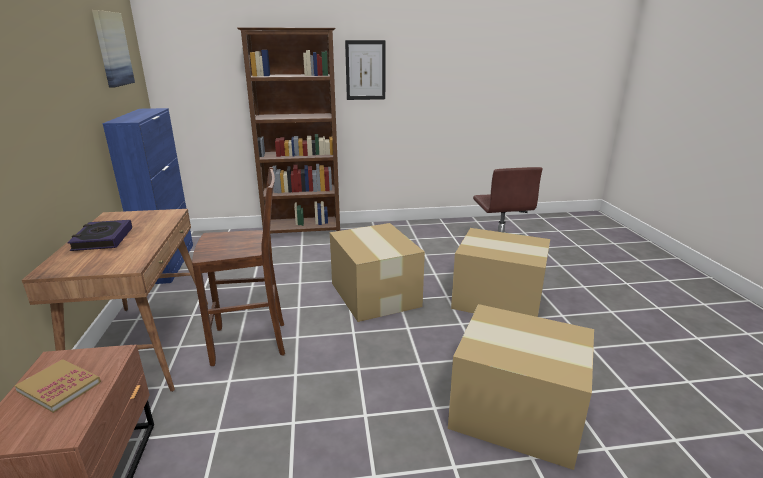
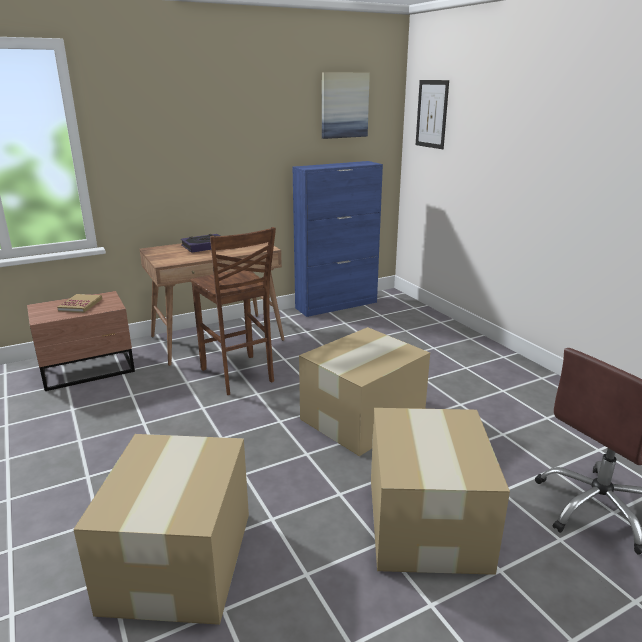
camera: 70 degrees right, 0 degrees up
brown bookcase [237,27,340,234] -> none
picture [345,40,386,100] -> picture moved to [416,80,449,149]

